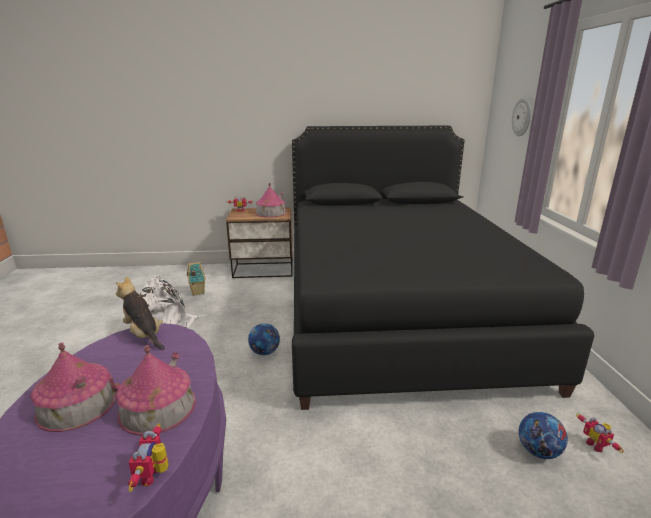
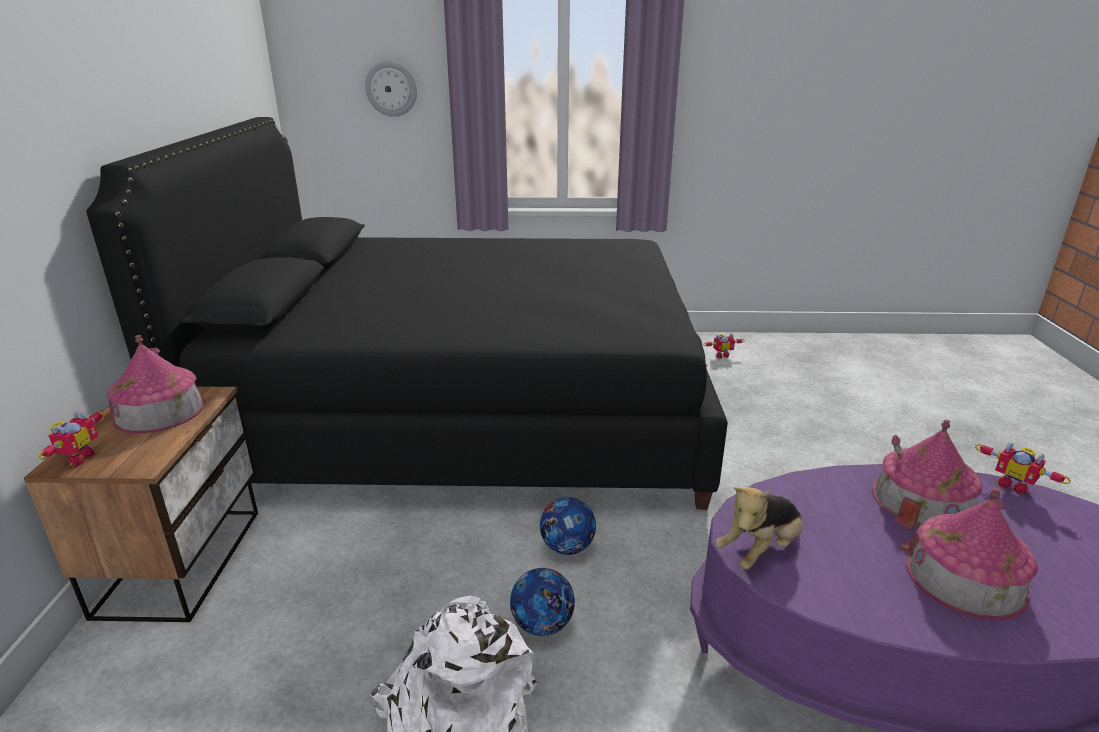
camera: 85 degrees left, 5 degrees up
toy robot [128,423,169,492] -> toy robot turned 45 degrees clockwise [975,442,1071,494]
toy house [187,262,206,296] -> none
football [519,412,568,459] -> football moved to [510,568,575,636]

